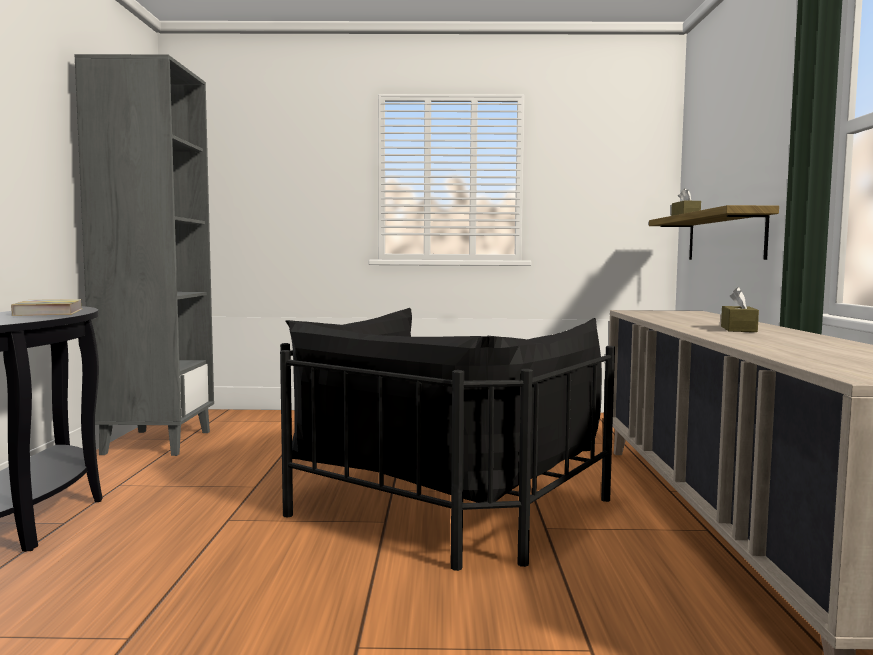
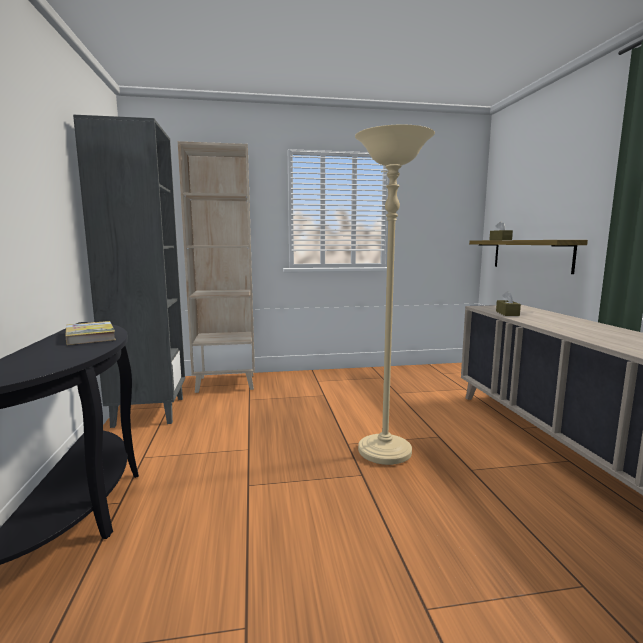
camera: 10 degrees left, 5 degrees up
black armchair [280,308,615,571] -> beige floor lamp [355,124,435,465]
brown tissue box [721,287,759,332] -> brown tissue box moved to [496,291,521,316]
none -> beige bookcase [178,141,255,393]

